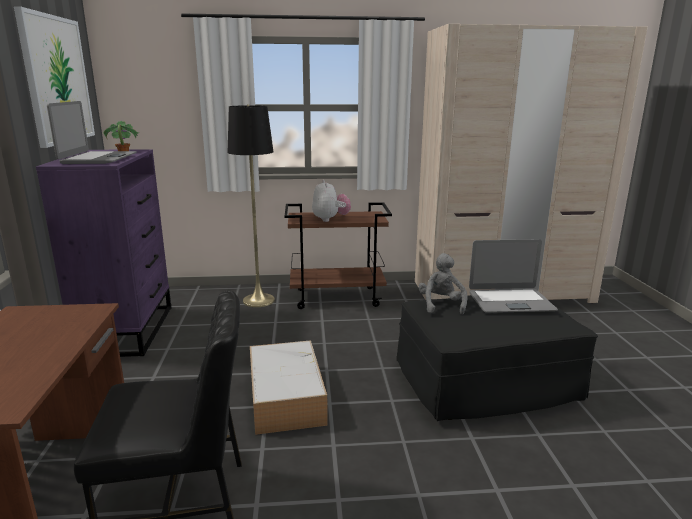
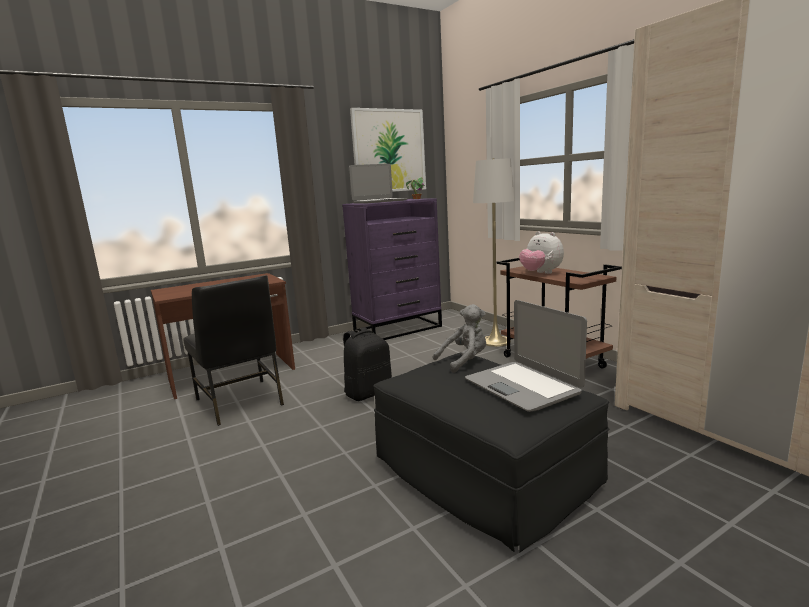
camera: 65 degrees right, 5 degrees down
black floor lamp [228,105,275,307] -> white floor lamp [473,158,515,347]
storage box [250,340,328,435] -> black backpack [343,327,392,401]
plush toy [312,180,351,222] -> plush toy turned 90 degrees clockwise [519,231,564,274]

